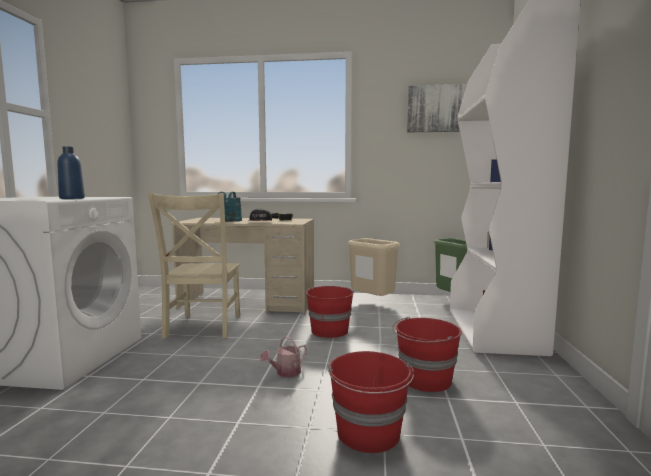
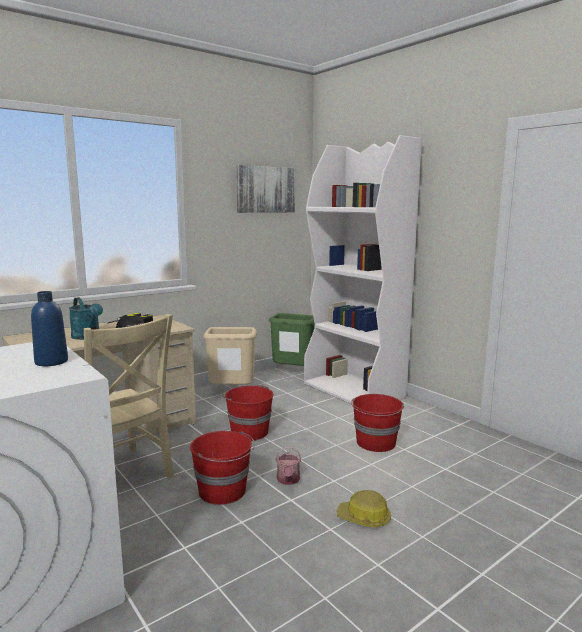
camera: 45 degrees left, 5 degrees up
red bucket [328,351,414,453] -> red bucket moved to [190,431,255,505]
none -> hard hat [337,490,391,527]

